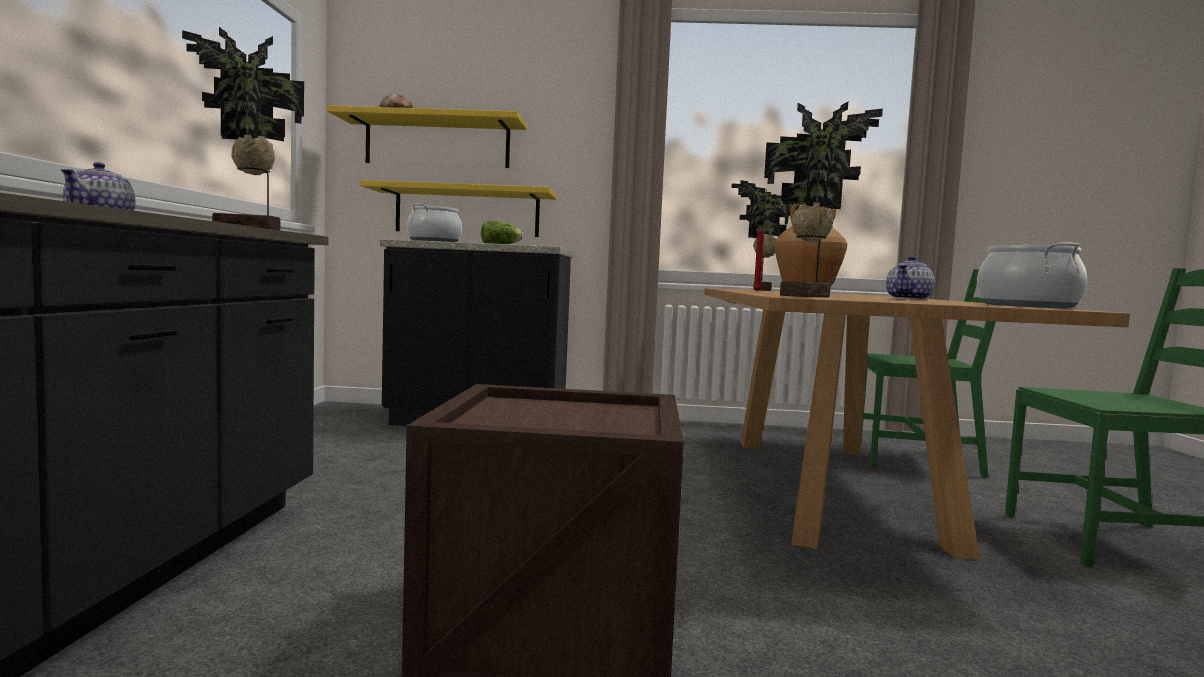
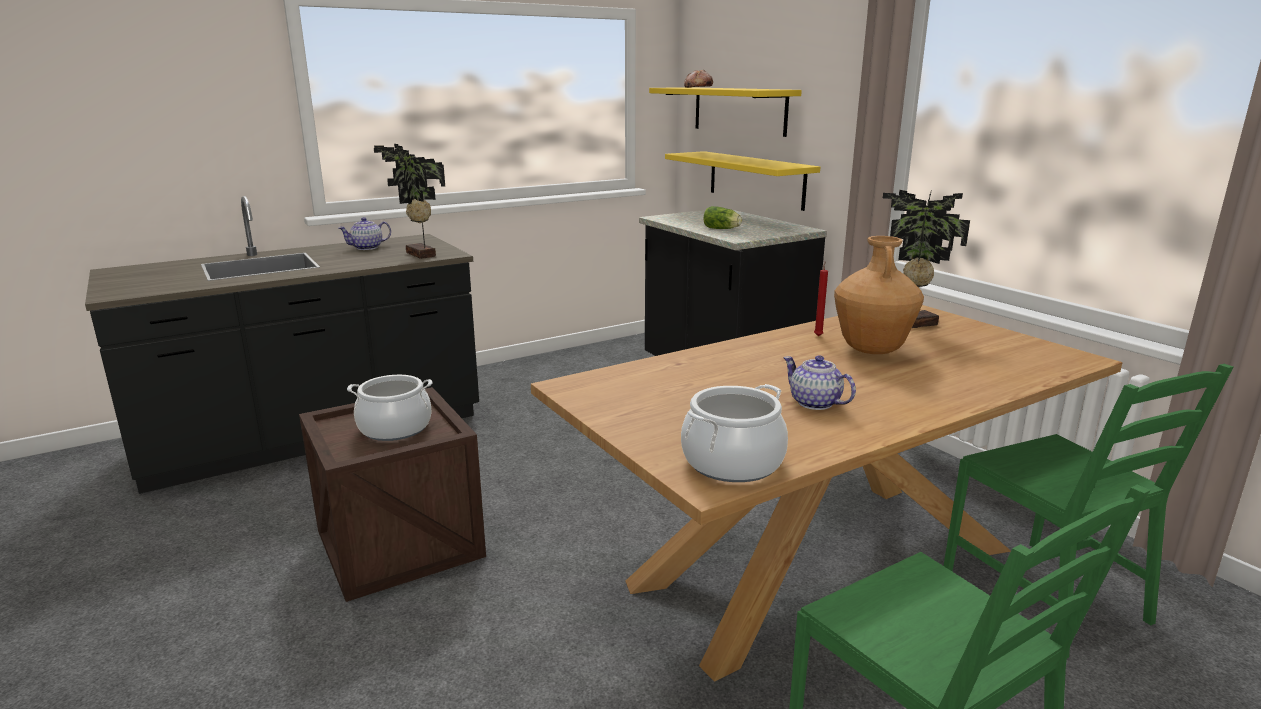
camera: 55 degrees right, 15 degrees up
cooking pot [407,203,462,242] -> cooking pot moved to [347,375,432,441]
potted plant [764,102,883,297] -> none
teapot [886,256,935,300] -> teapot turned 45 degrees clockwise [783,355,856,410]

